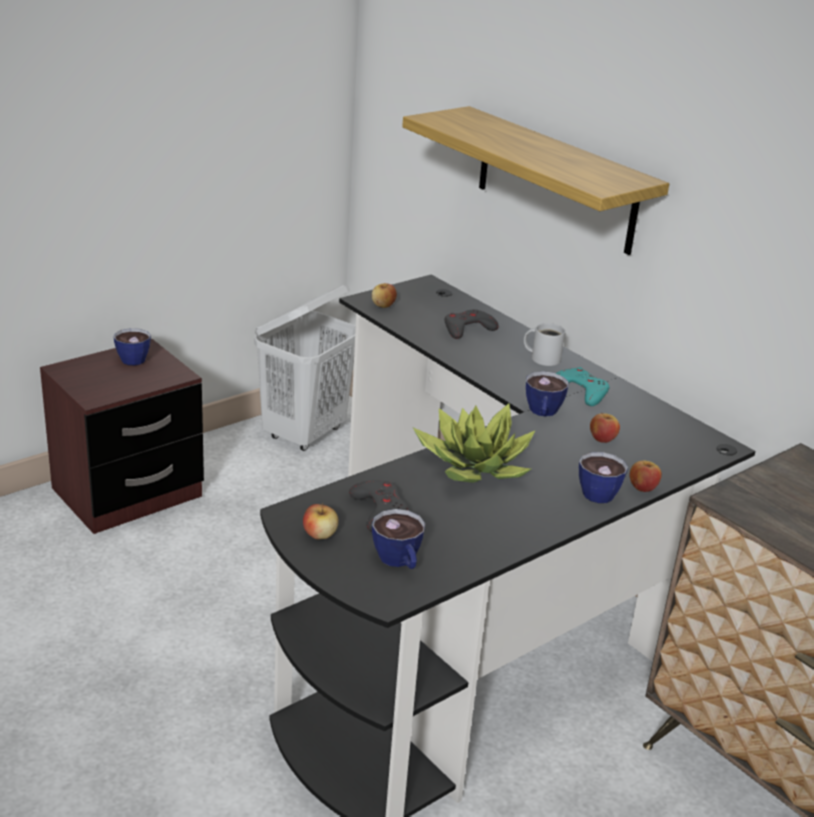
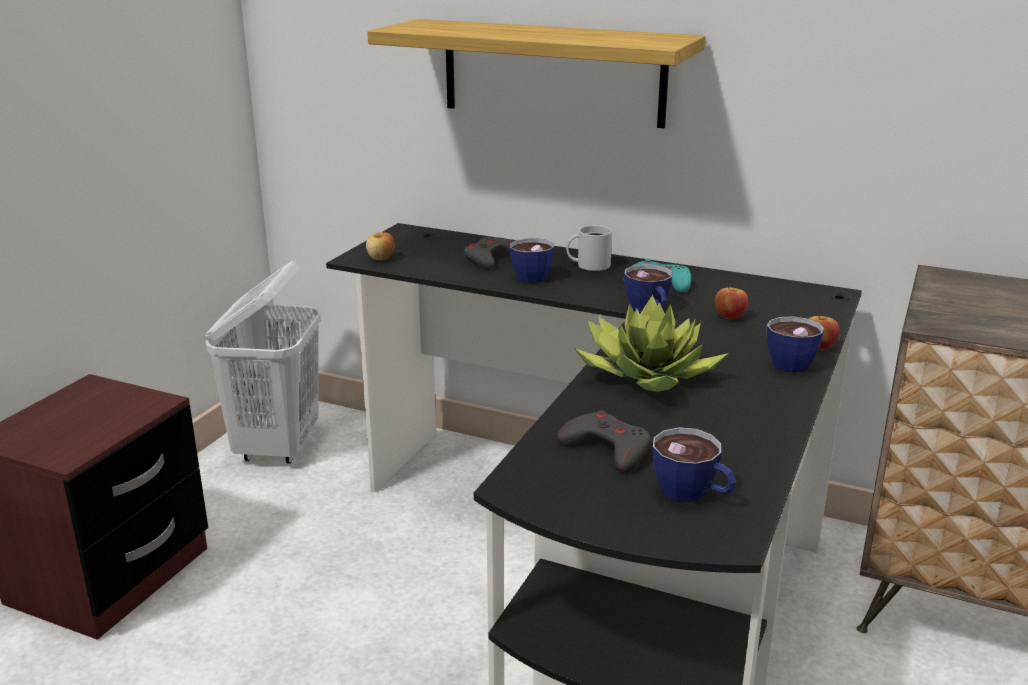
camera: 25 degrees left, 5 degrees down
cup [114,328,151,365] -> cup moved to [510,238,554,282]
apple [303,503,339,539] -> none

